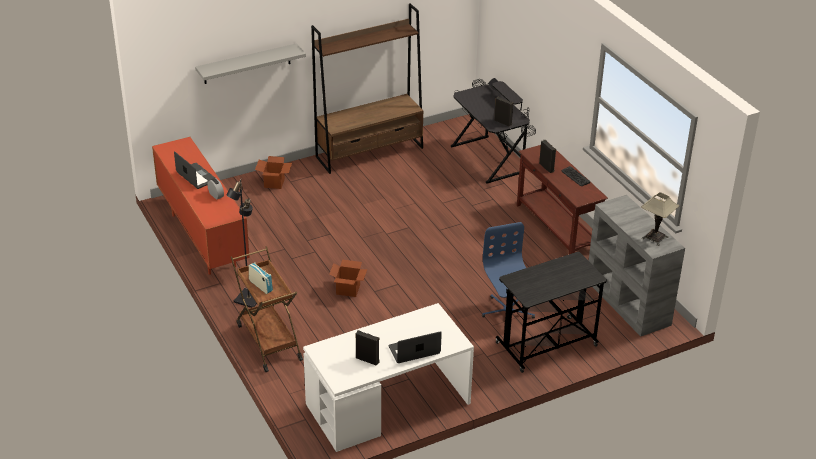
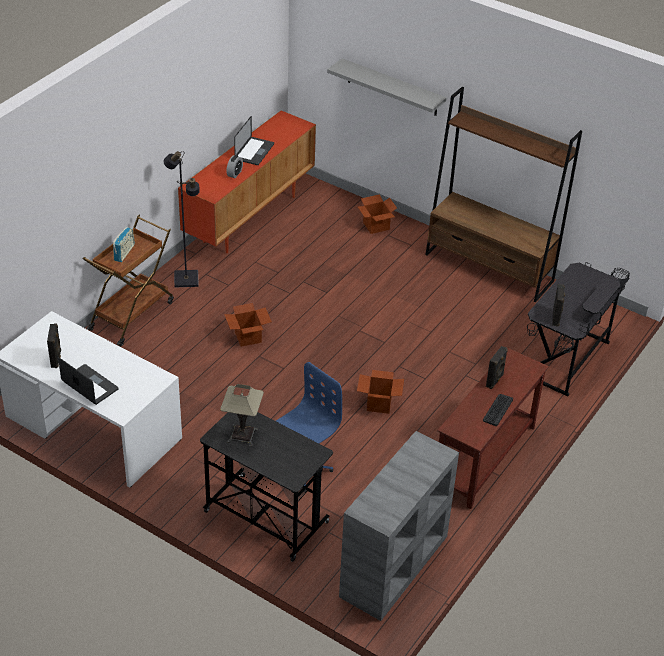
camera: 60 degrees right, 5 degrees up
table lamp [641,193,679,246] -> table lamp moved to [220,384,264,446]
none -> cardboard box [357,370,404,414]

